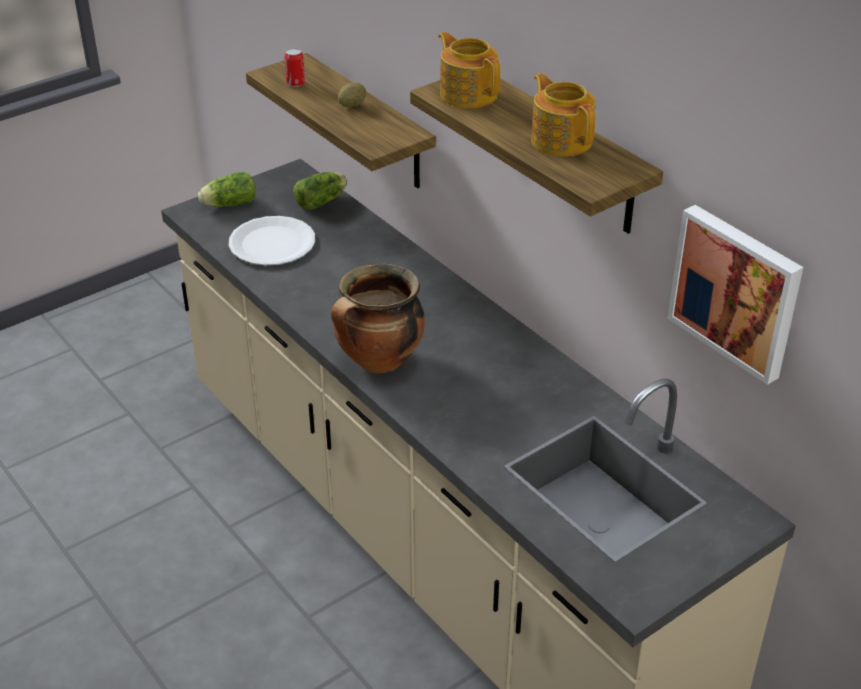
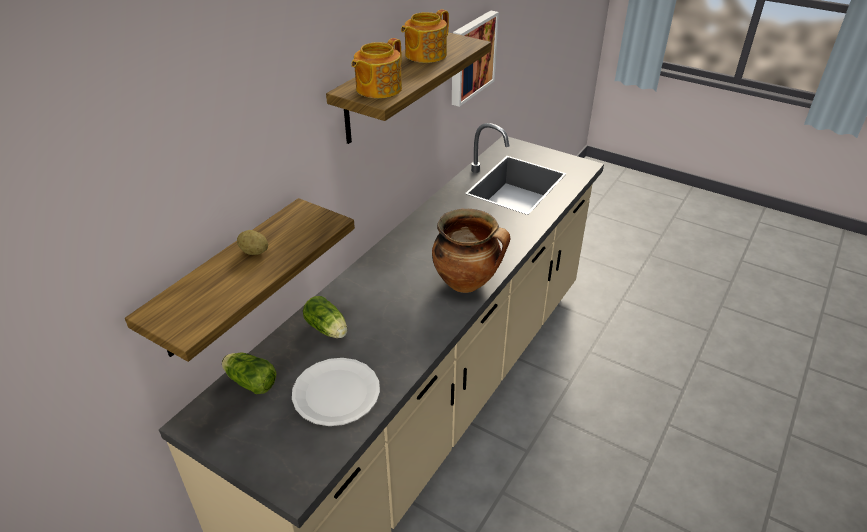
camera: 110 degrees left, 0 degrees up
lettuce [198,172,256,207] -> lettuce moved to [303,296,348,338]
can [285,48,305,87] -> none

